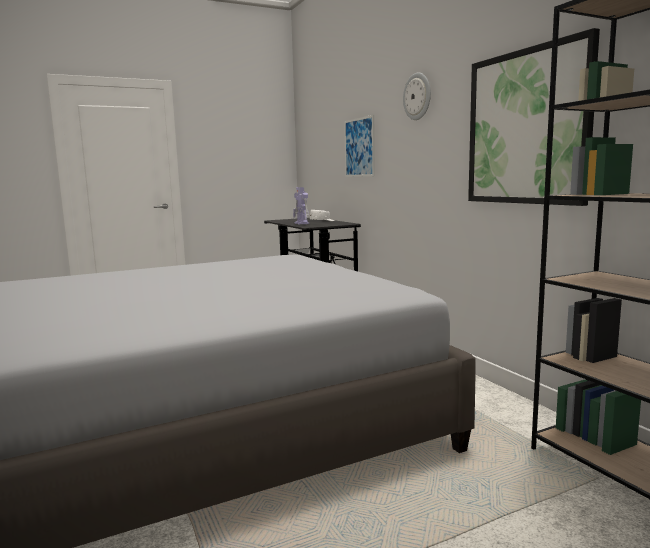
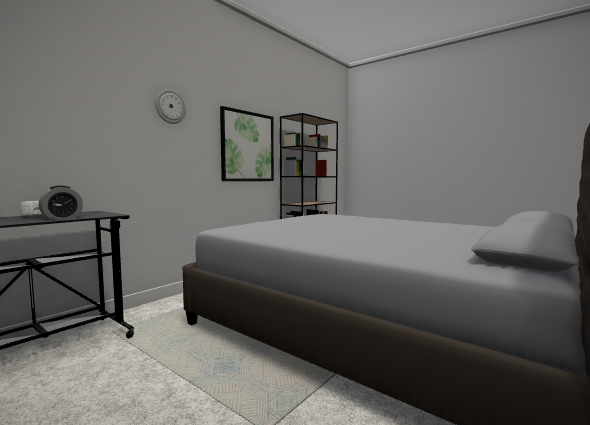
camera: 115 degrees left, 5 degrees down
toy robot [293,187,309,224] -> alarm clock [39,186,83,219]
picture [344,115,375,177] -> none

